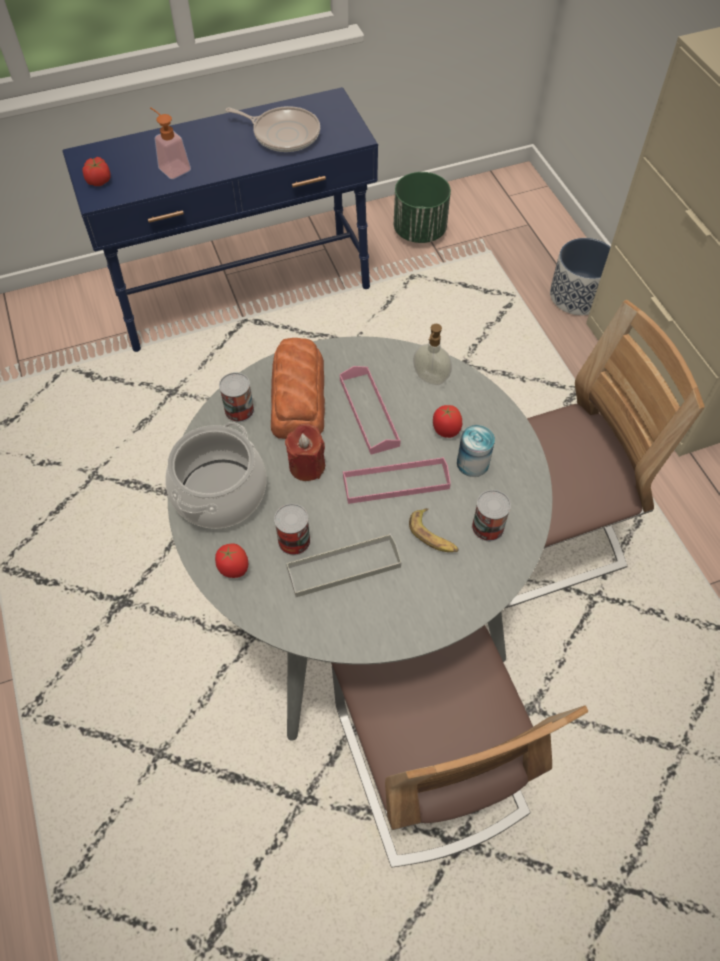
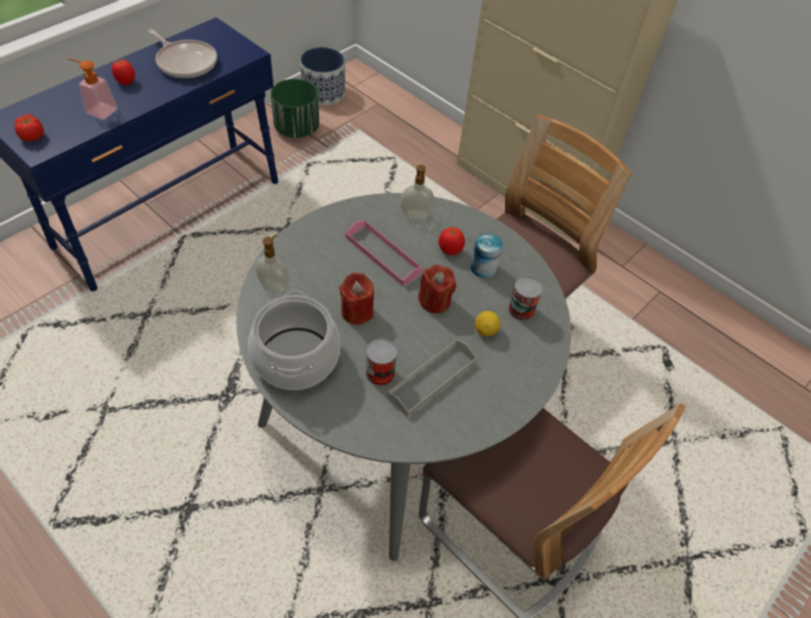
camera: 30 degrees left, 5 degrees down
tomato [215,544,248,578] -> tomato moved to [112,60,135,85]
can [219,372,254,422] -> soap dispenser [255,234,289,294]
frying pan [225,106,320,152] -> frying pan turned 45 degrees clockwise [148,29,217,78]
bread [271,338,325,439] -> none
pink tray [343,457,451,504] -> red candle [418,265,456,313]
banana [409,508,458,552] -> lemon [475,311,500,336]
planter [550,238,610,315] -> planter moved to [300,47,345,106]

